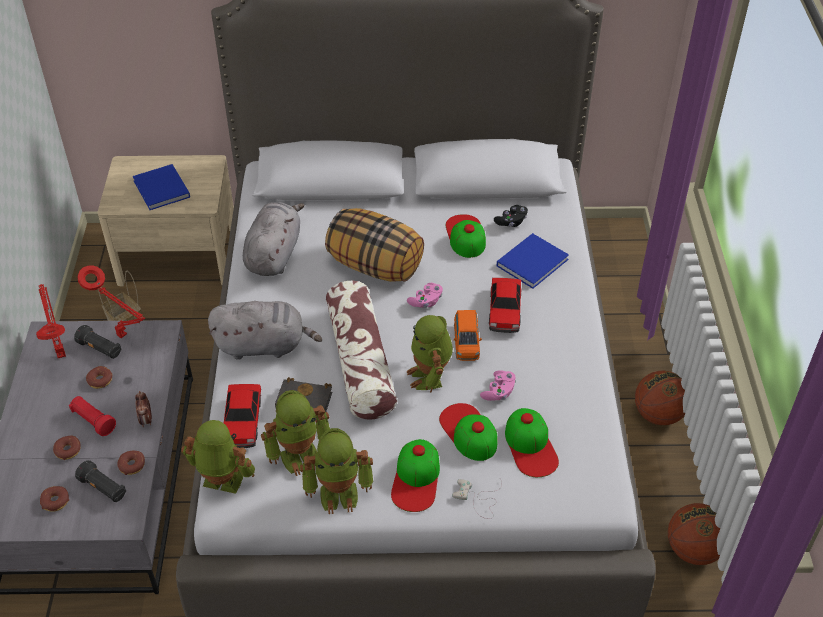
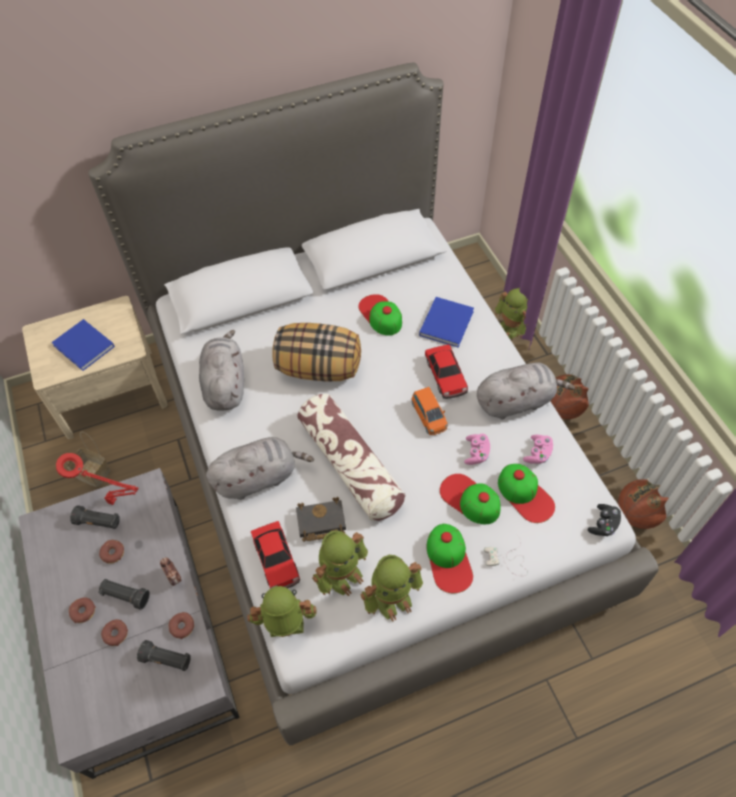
camera: 20 degrees left, 10 degrees up
red table lamp [36,284,66,358] -> none
donut [40,486,69,512] -> donut moved to [69,597,96,623]
red flashlight [69,396,116,436] -> black flashlight [98,579,150,610]
pink game controller [407,283,443,308] -> pink game controller moved to [523,435,553,464]
toy robot [407,315,453,392] -> toy robot moved to [495,288,528,339]
black game controller [494,205,528,227] -> black game controller moved to [588,504,621,536]
none -> grey plush toy [477,362,575,419]

